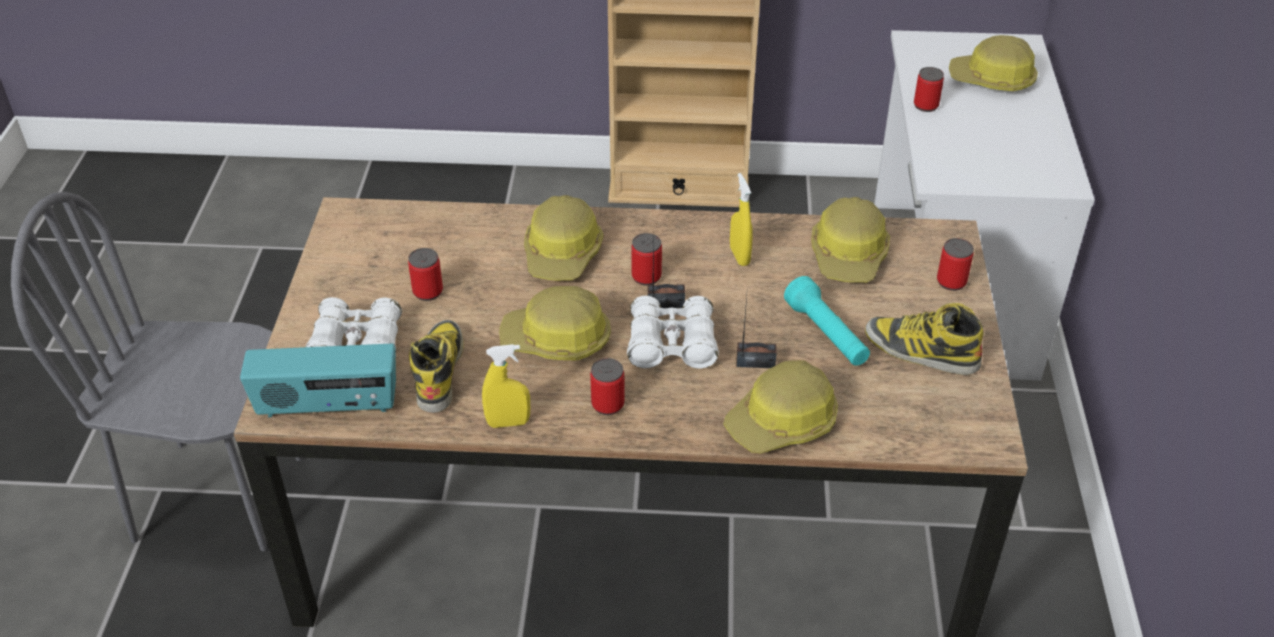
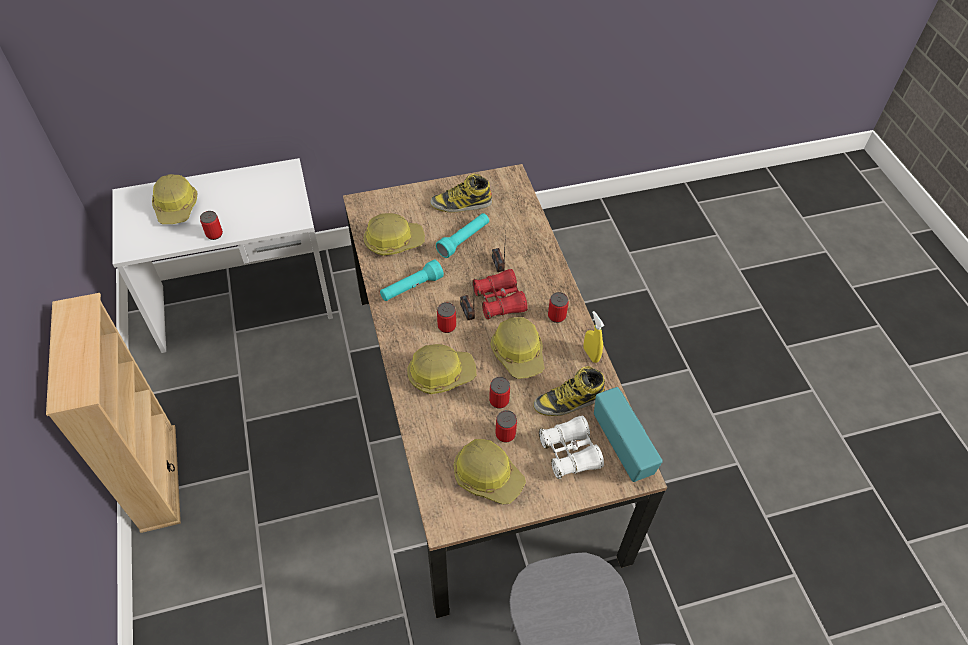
camera: 110 degrees left, 10 degrees up
white binoculars [627,296,719,369] -> red binoculars [473,269,528,320]
hard hat [723,360,838,453] -> hard hat moved to [454,439,526,505]
yellow spray bottle [730,173,753,266] -> turquoise flashlight [380,260,444,301]
boot [865,303,983,375] -> boot turned 75 degrees clockwise [430,174,492,213]
can [937,238,974,291] -> can moved to [489,377,510,409]

